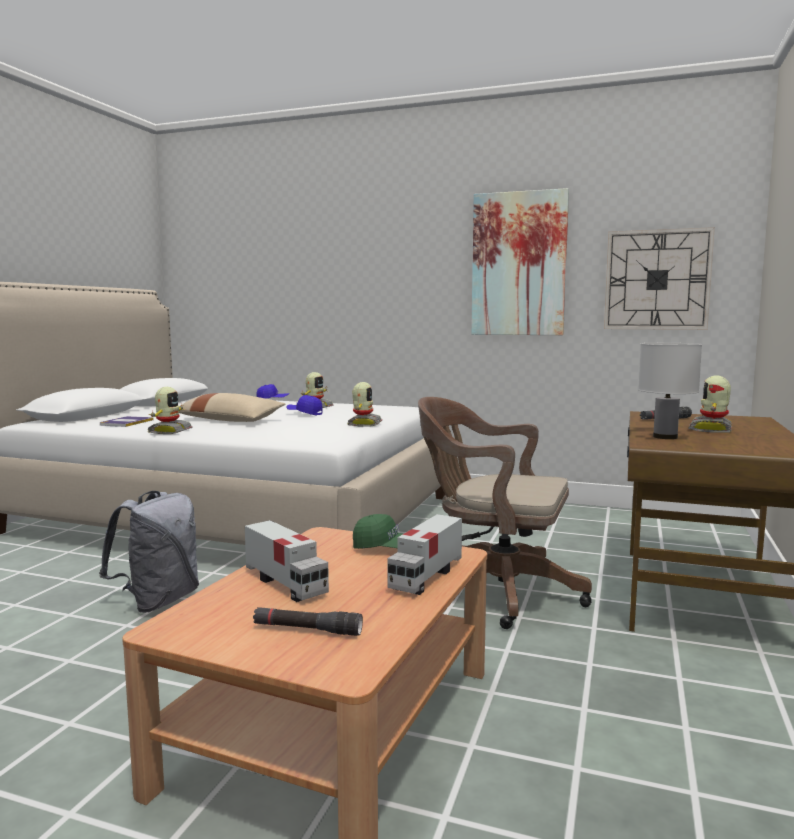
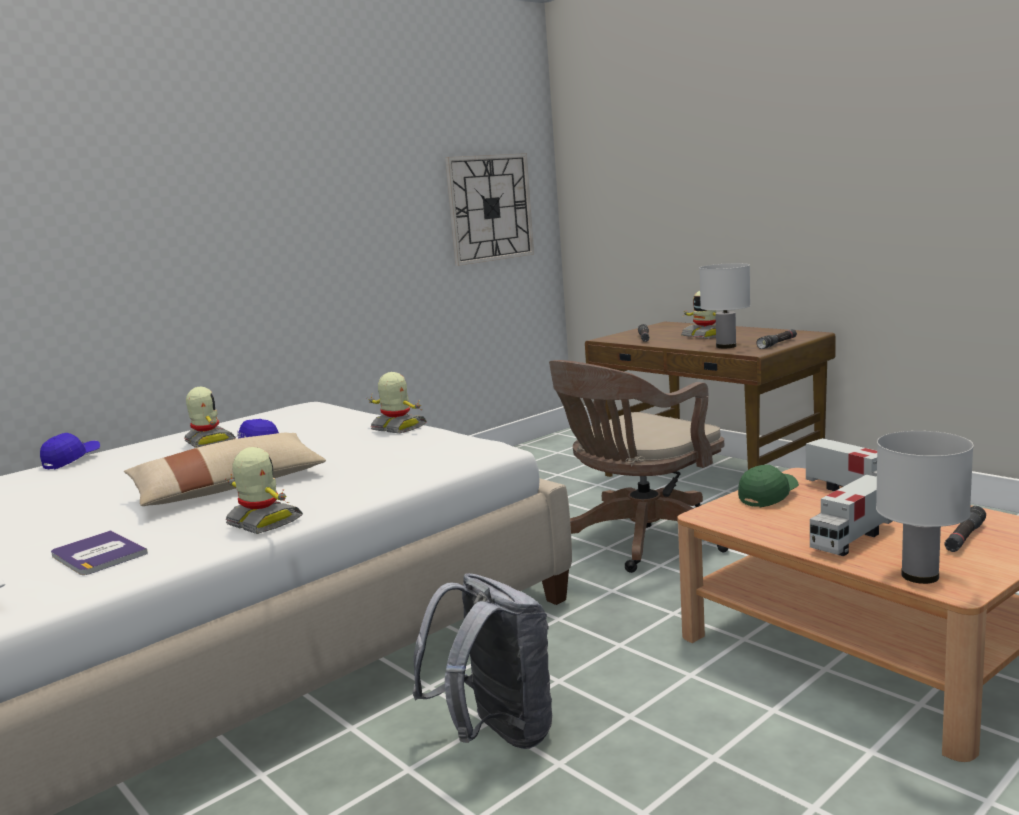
camera: 60 degrees left, 5 degrees up
toy truck [245,520,329,602] -> toy truck turned 150 degrees clockwise [810,475,893,557]
picture [471,188,569,335] -> none
none -> black flashlight [756,329,797,349]
none -> white table lamp [876,431,974,584]

